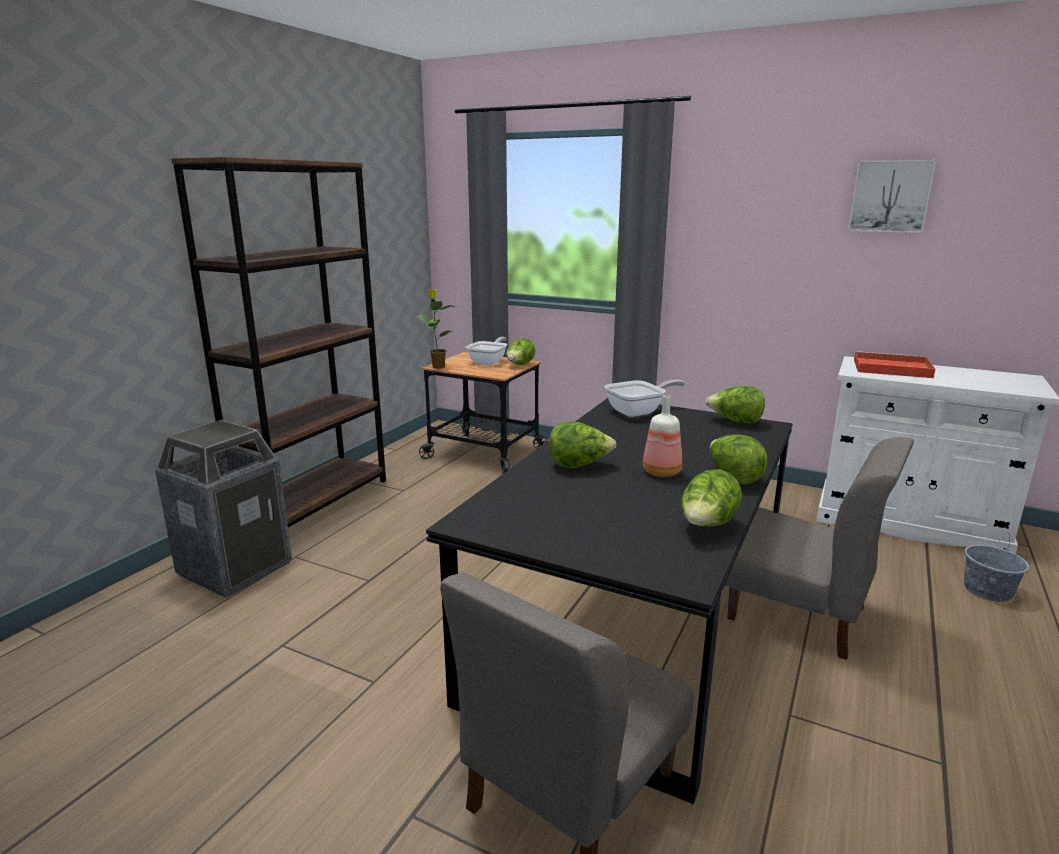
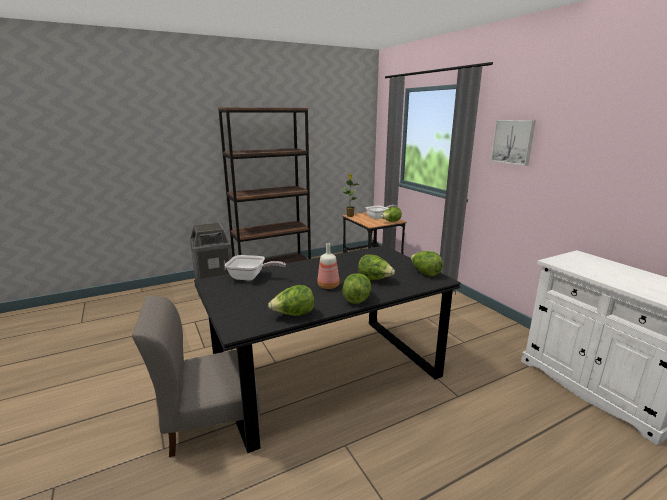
camera: 35 degrees right, 0 degrees up
lettuce [549,422,616,468] -> lettuce moved to [358,254,395,280]
frying pan [604,380,685,417] -> frying pan moved to [225,255,286,281]
grey chair [724,437,914,660] -> none
picture [848,160,936,233] -> picture moved to [491,120,536,165]
red tray [854,351,935,378] -> none
grey bucket [964,533,1029,602] -> none

